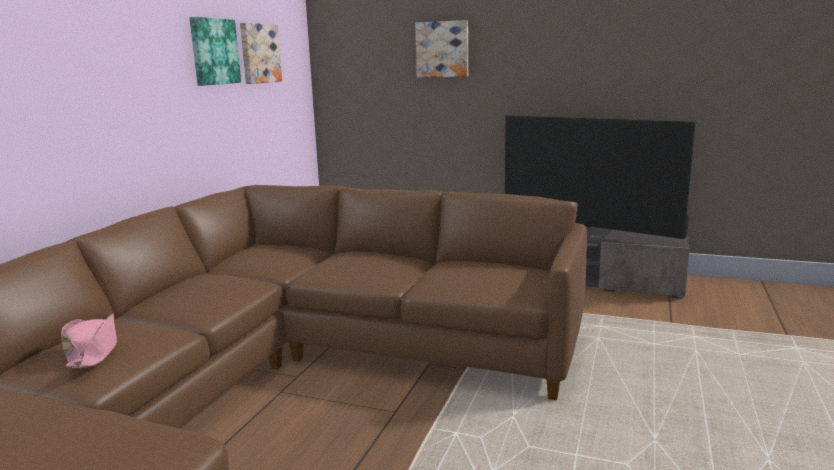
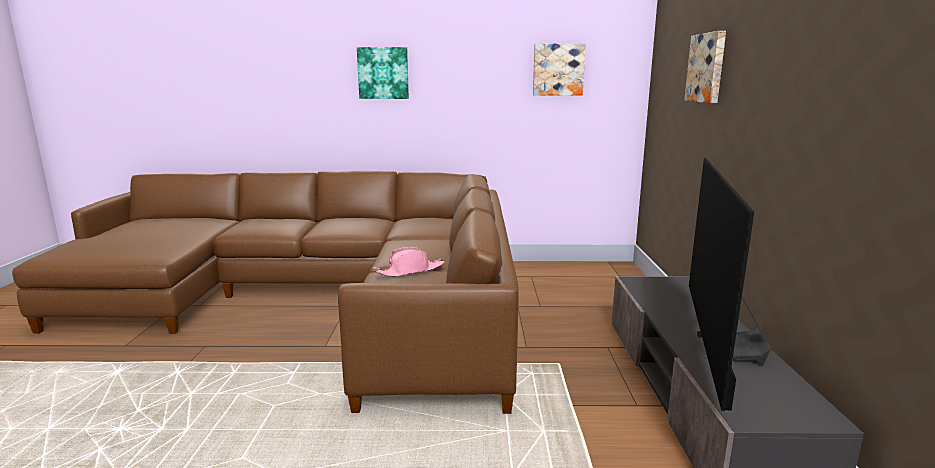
camera: 70 degrees right, 0 degrees up
pink hat [61,313,117,368] -> pink hat moved to [373,247,444,277]
picture [189,17,241,86] -> picture moved to [357,47,409,99]

